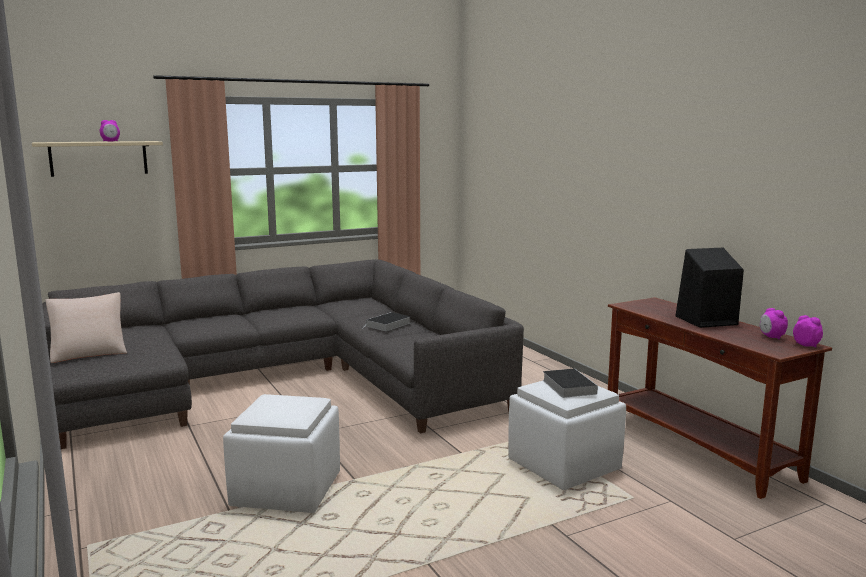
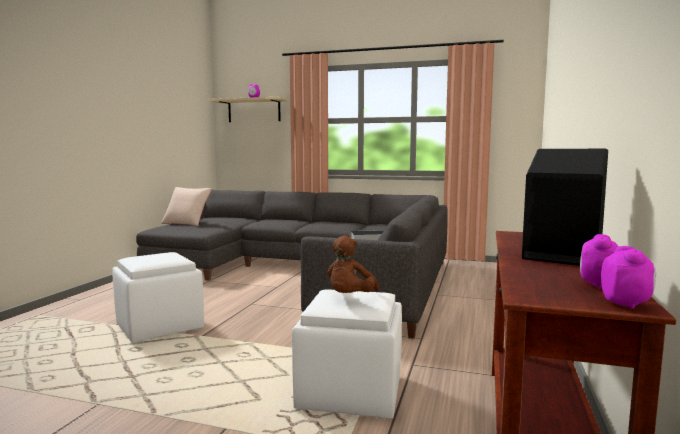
camera: 45 degrees right, 5 degrees down
book [543,369,598,398] -> brown plush toy [327,236,380,293]

